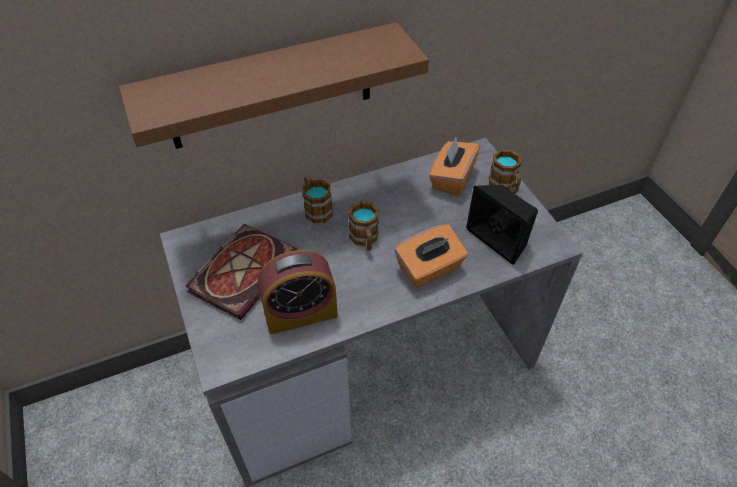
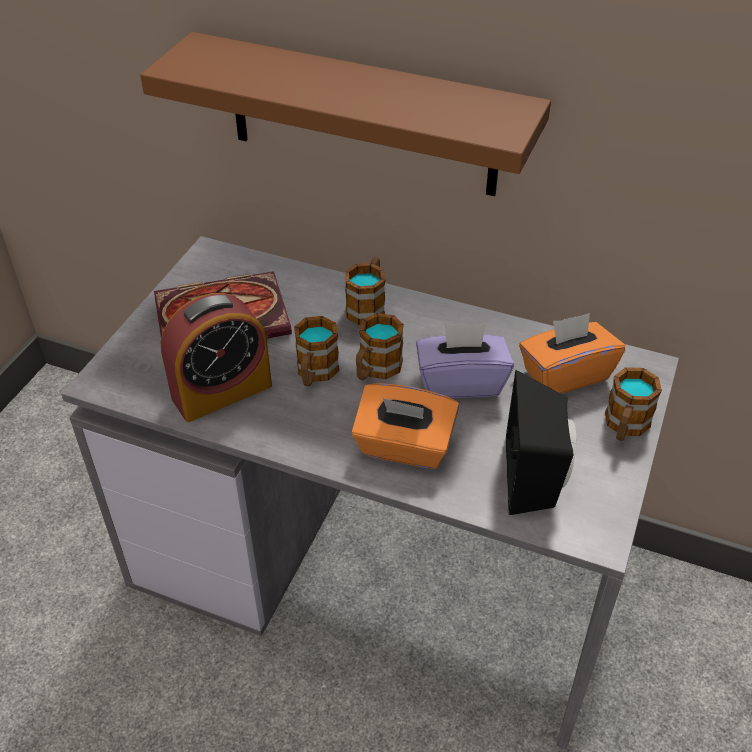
camera: 45 degrees right, 5 degrees down
alarm clock [258,250,338,334] -> alarm clock turned 60 degrees counterclockwise [161,293,272,422]
none -> mug [294,316,339,387]
none -> purple tissue box [416,324,514,398]

